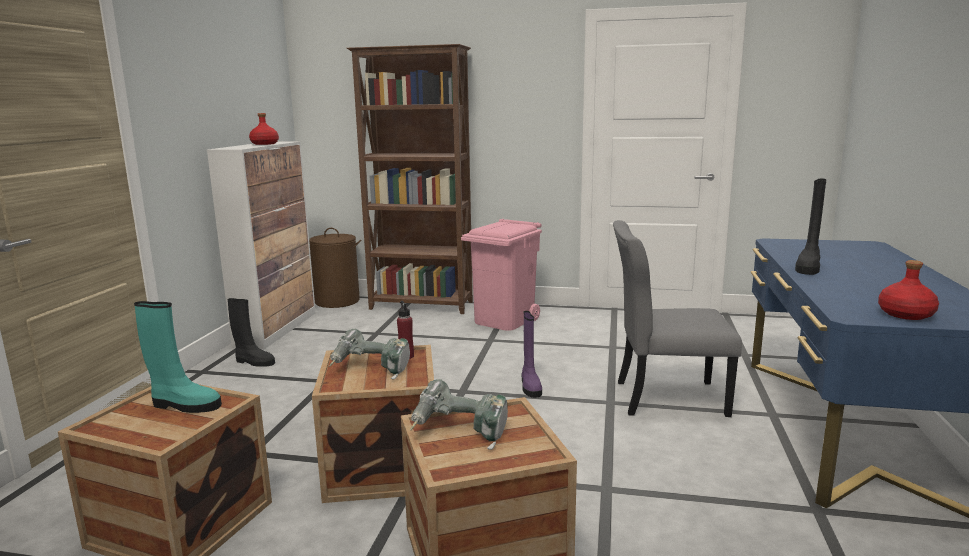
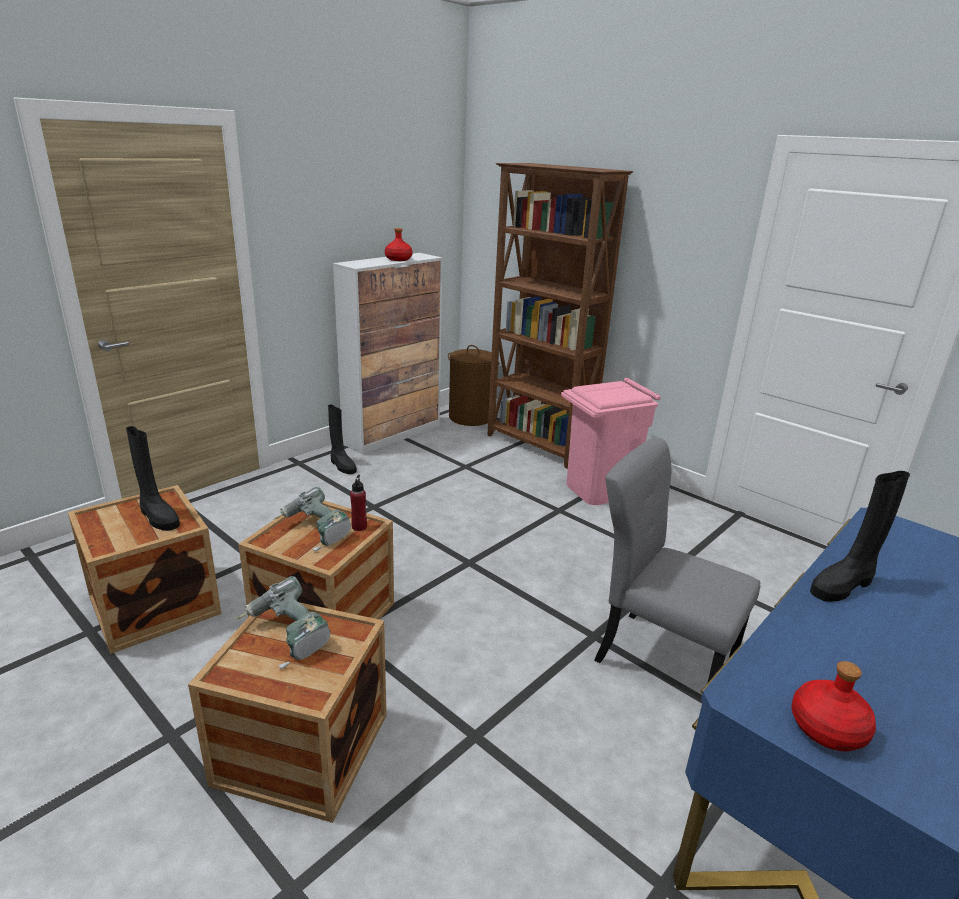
camera: 30 degrees right, 10 degrees up
turquoise boot [134,301,222,413] -> black boot [126,426,180,531]
purple boot [521,311,542,398] -> none

